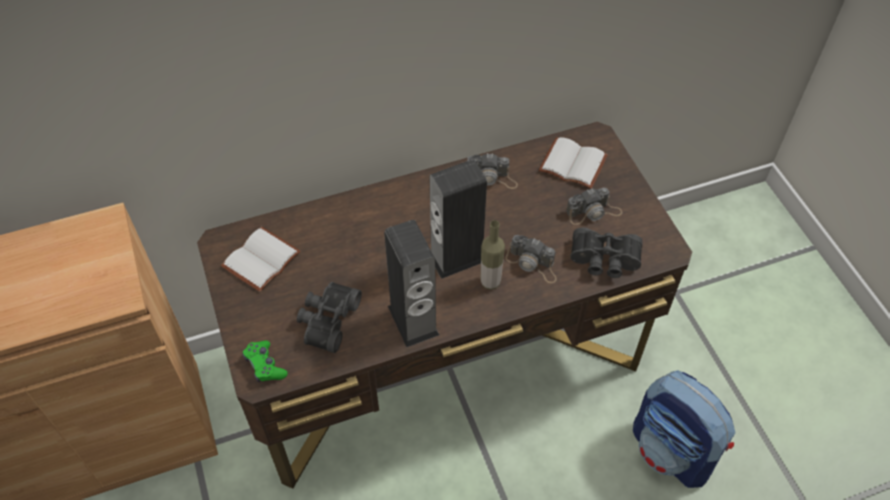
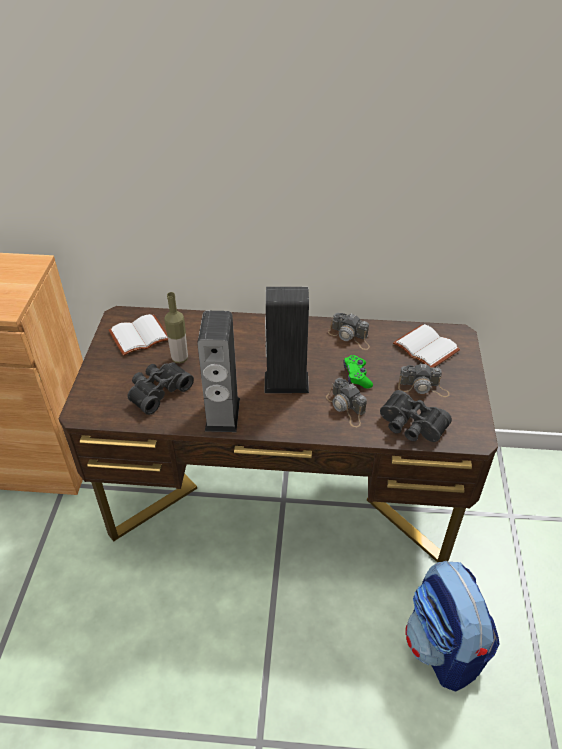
camera: 25 degrees right, 10 degrees down
green game controller [242,341,288,382] -> green game controller moved to [344,355,373,389]
bottle [481,220,505,290] -> bottle moved to [164,292,188,363]

